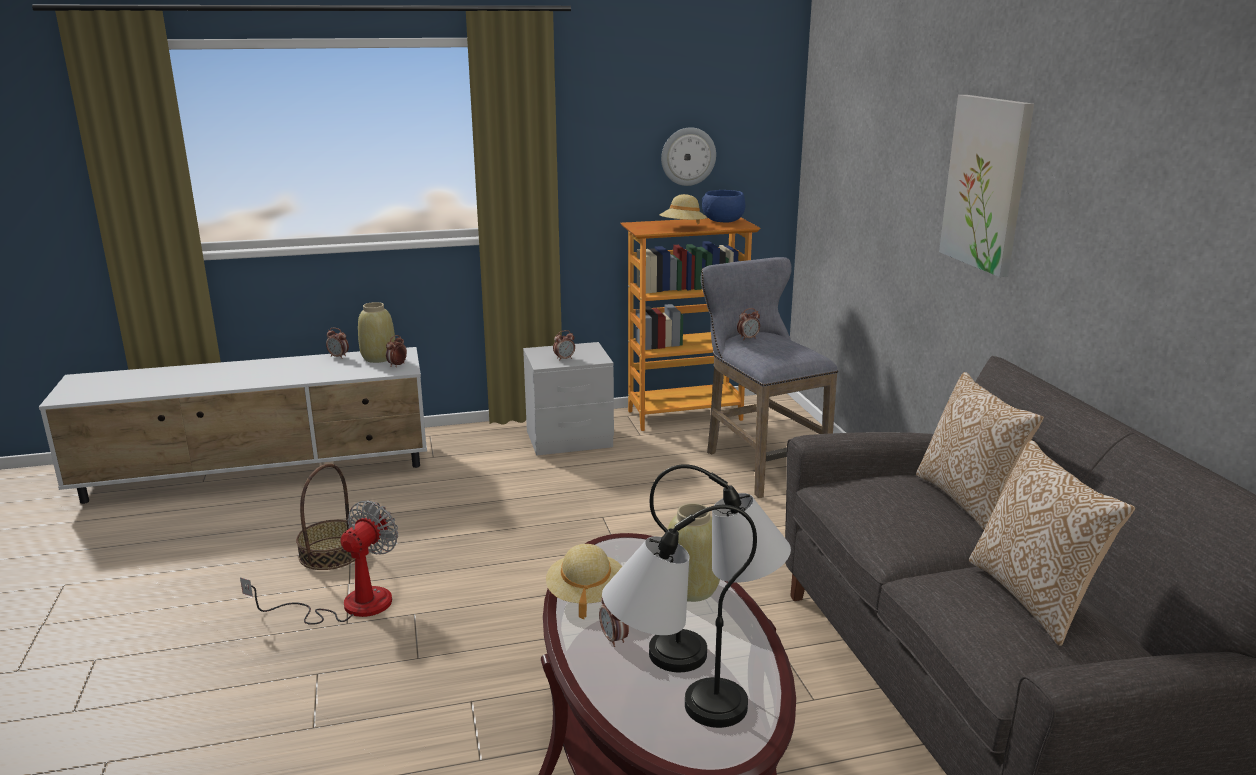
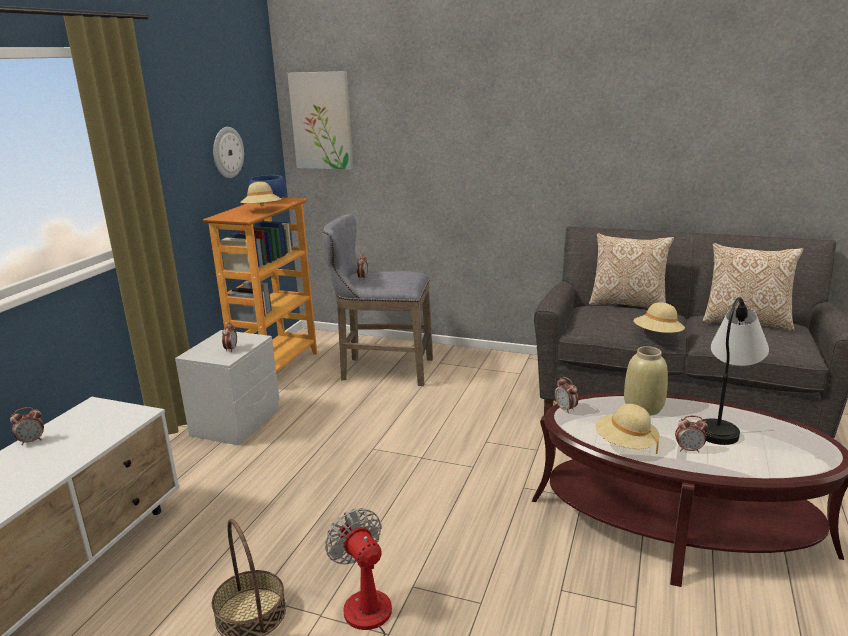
camera: 55 degrees left, 0 degrees up
beige vase [358,302,395,363] -> none
alarm clock [386,335,407,367] -> alarm clock moved to [555,377,578,413]
table lamp [602,505,757,728] -> none
picture [939,95,1034,277] -> picture moved to [287,71,353,170]
none -> beige hat [633,302,685,333]

